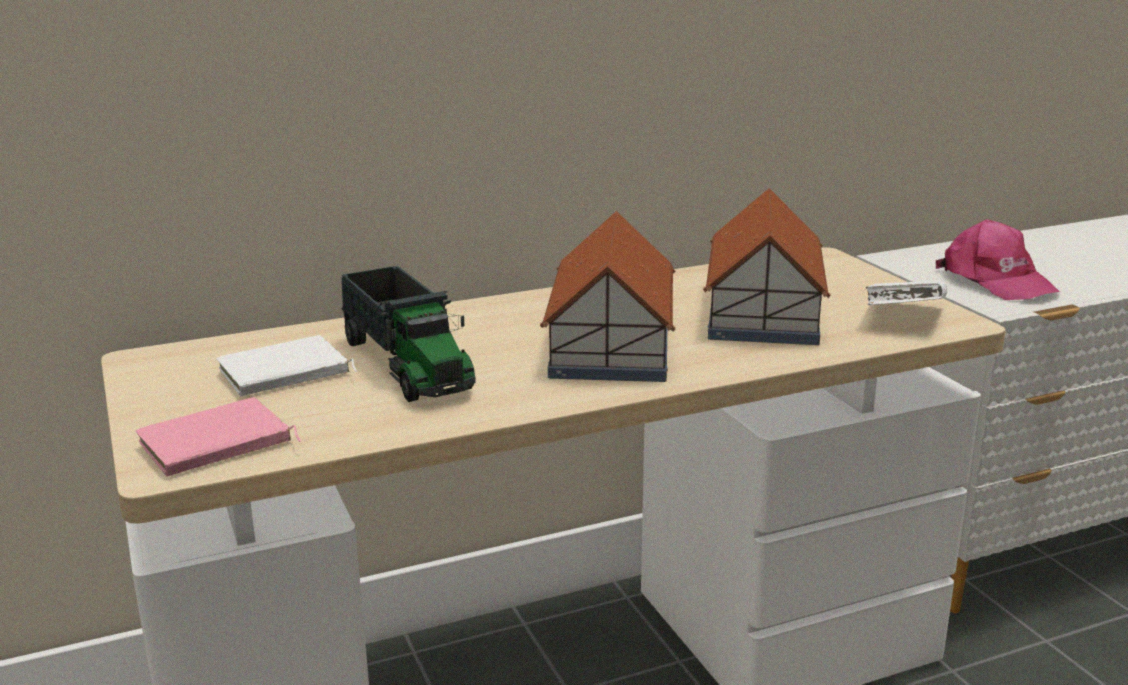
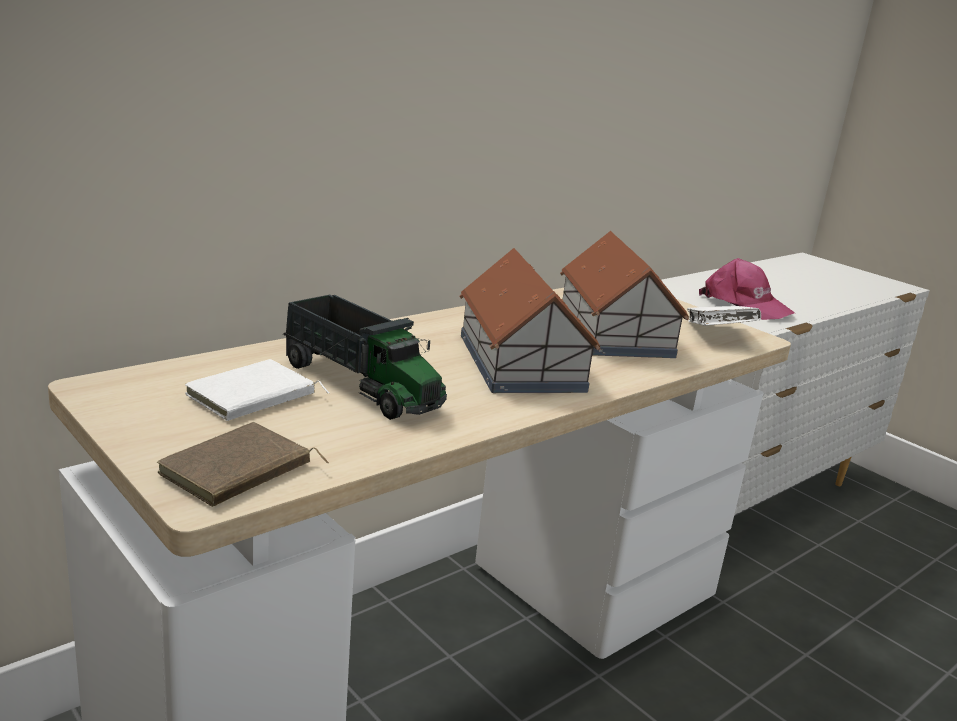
camera: 20 degrees left, 0 degrees up
pink book [135,397,301,476] -> brown book [157,422,329,507]

